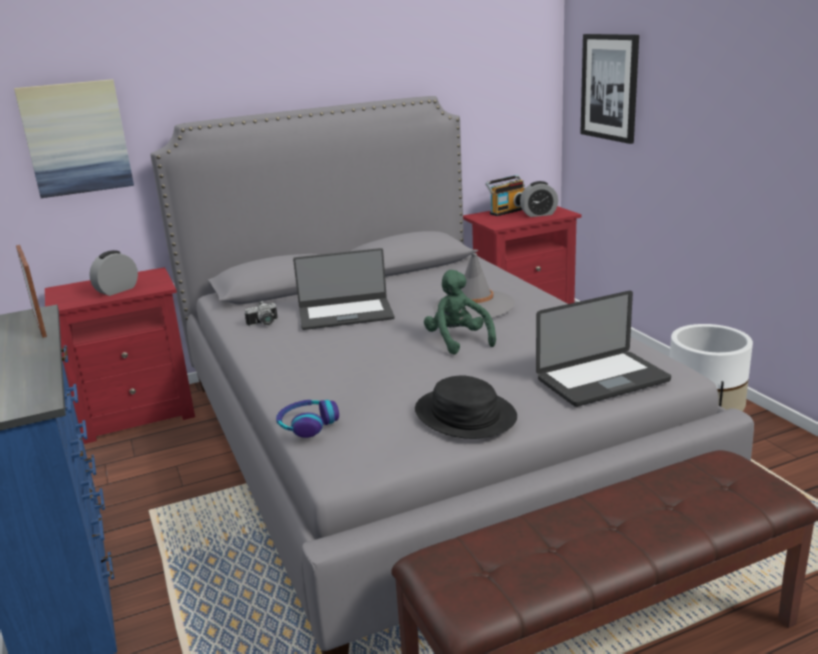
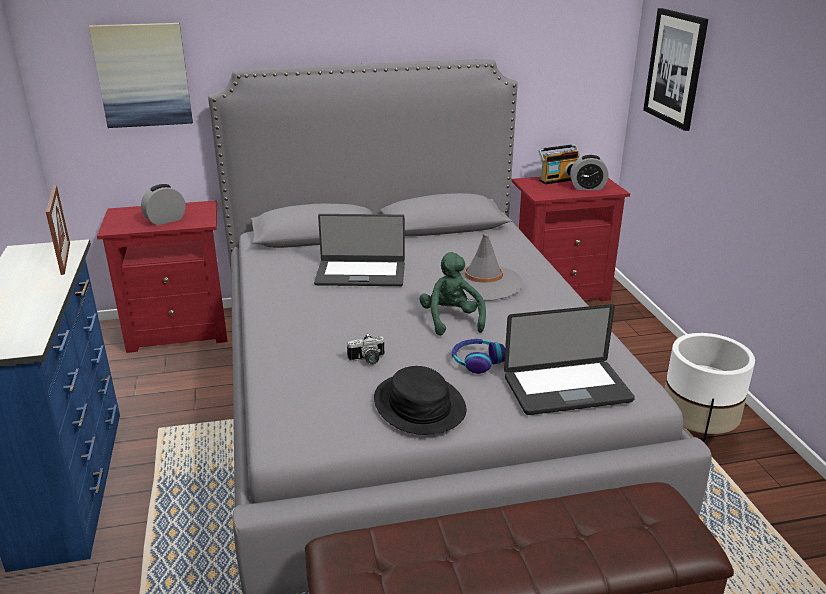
camera: 10 degrees right, 5 degrees up
camera [245,301,278,326] -> camera moved to [347,333,384,364]
headphones [276,400,339,438] -> headphones moved to [452,339,505,374]

